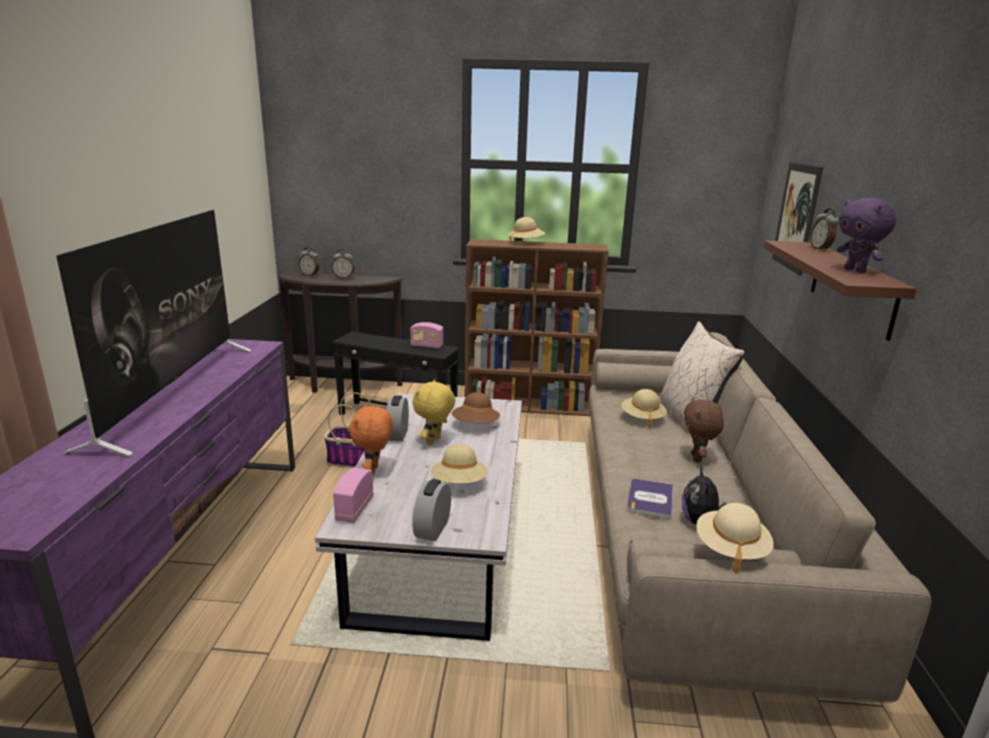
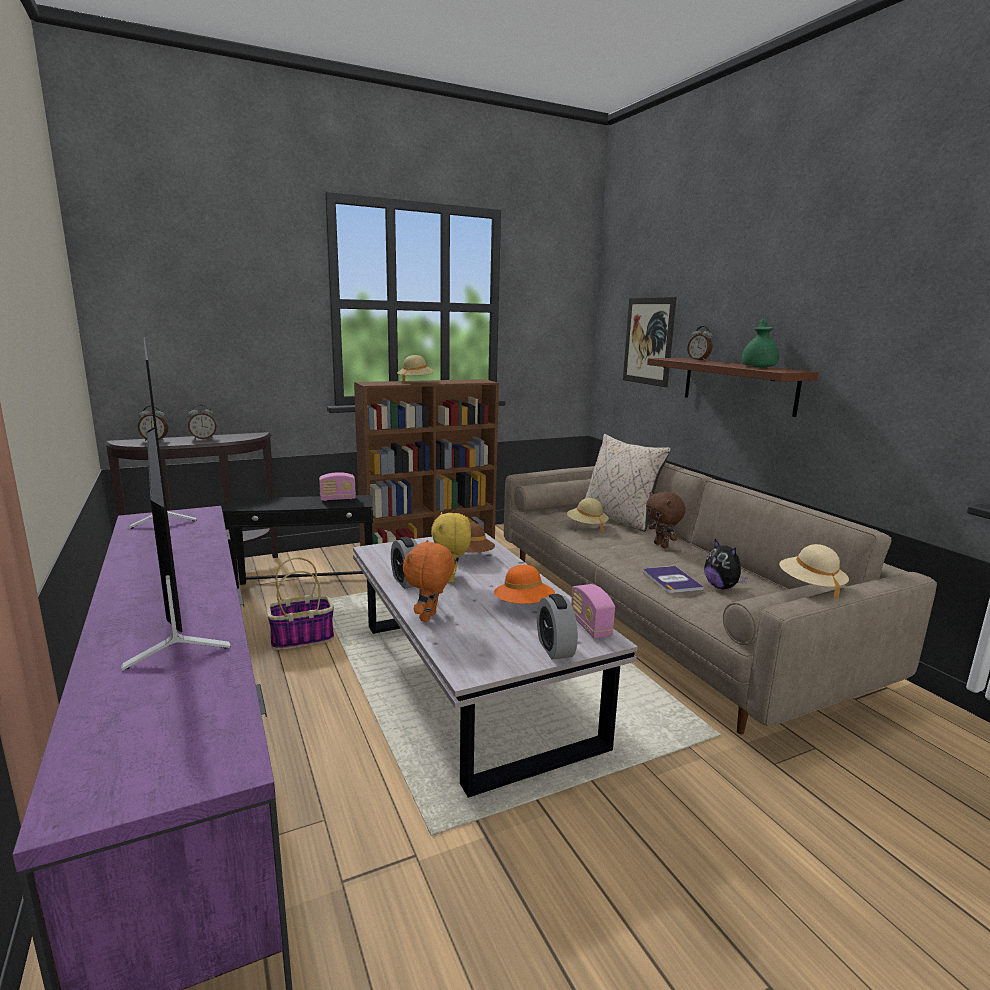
camera: 30 degrees left, 5 degrees down
radio [333,468,374,523] -> radio moved to [571,584,615,639]
orange plush toy [349,404,393,475] -> orange plush toy turned 45 degrees clockwise [403,540,455,622]
beige hat [431,444,488,484] -> orange hat [494,565,555,604]
purple plush toy [837,198,896,273] -> green teapot [742,319,779,368]

